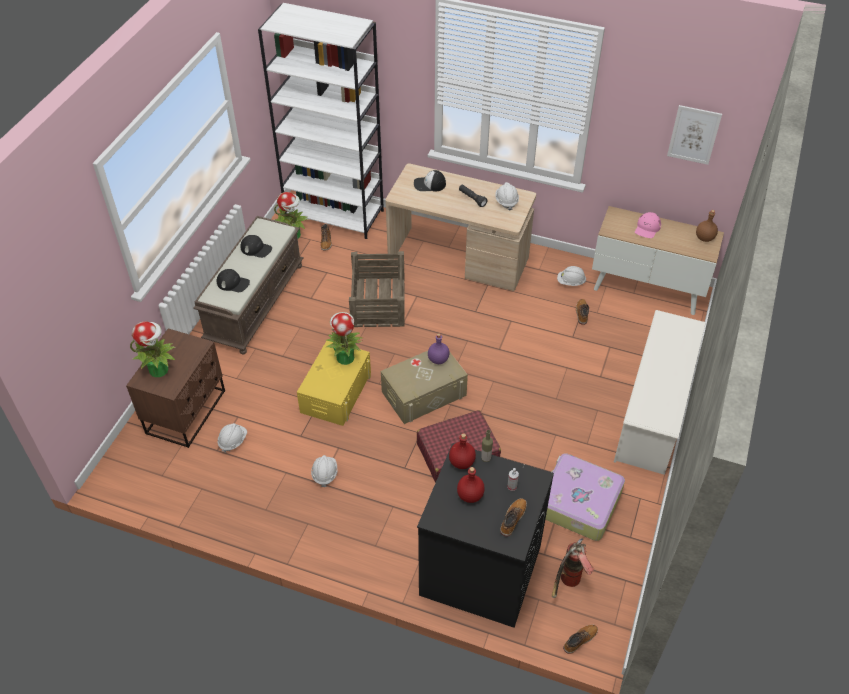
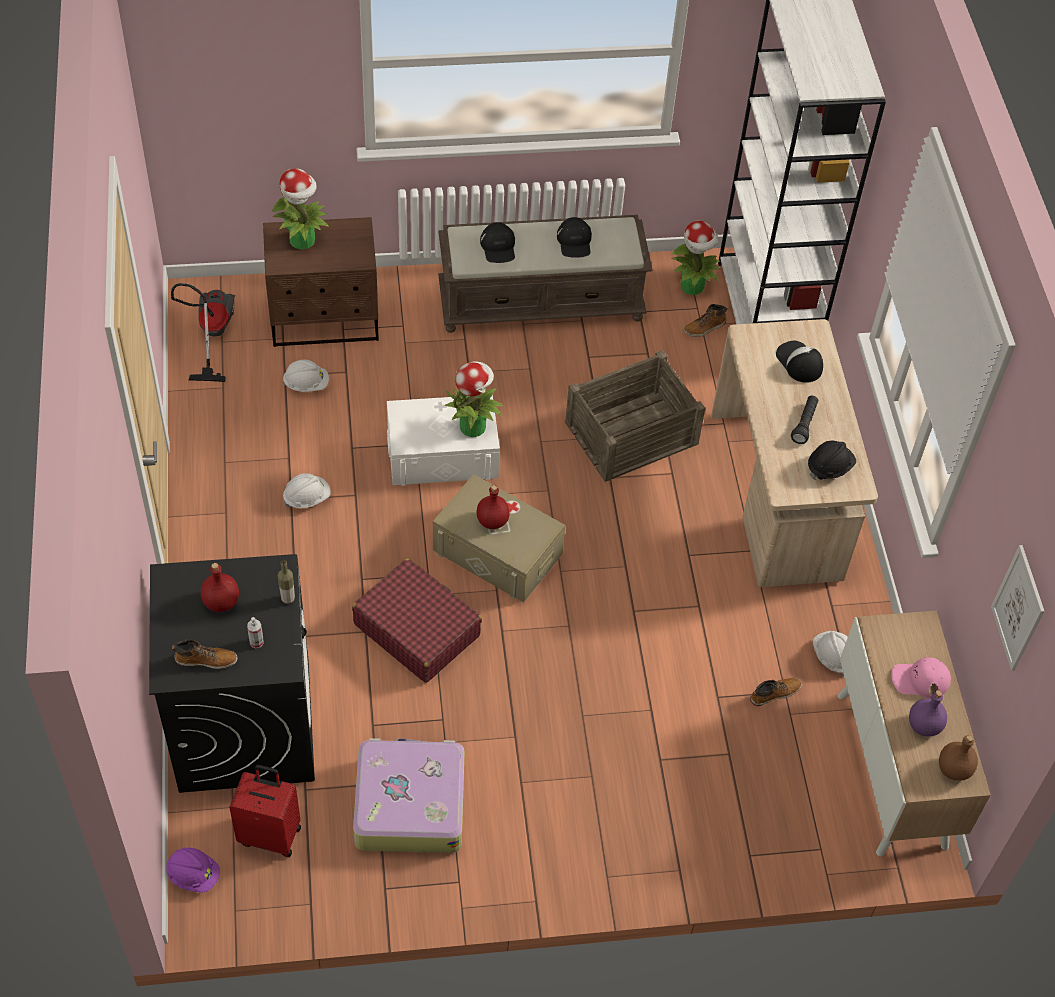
camera: 60 degrees right, 5 degrees up
yellow storage box [297,341,371,426] -> white storage box [387,395,500,486]
purple bottle [428,333,450,364] -> purple bottle moved to [909,690,947,737]
red bottle [449,433,476,469] -> red bottle moved to [476,485,510,529]
white hard hat [495,182,519,210] -> black hard hat [808,441,856,480]
fire extinguisher [552,538,595,598] -> red suitcase [229,765,301,857]
boot [563,624,598,654] -> purple hard hat [166,848,220,893]
white shoe rack [614,310,706,475] -> none
none -> vacuum cleaner [171,283,235,382]

